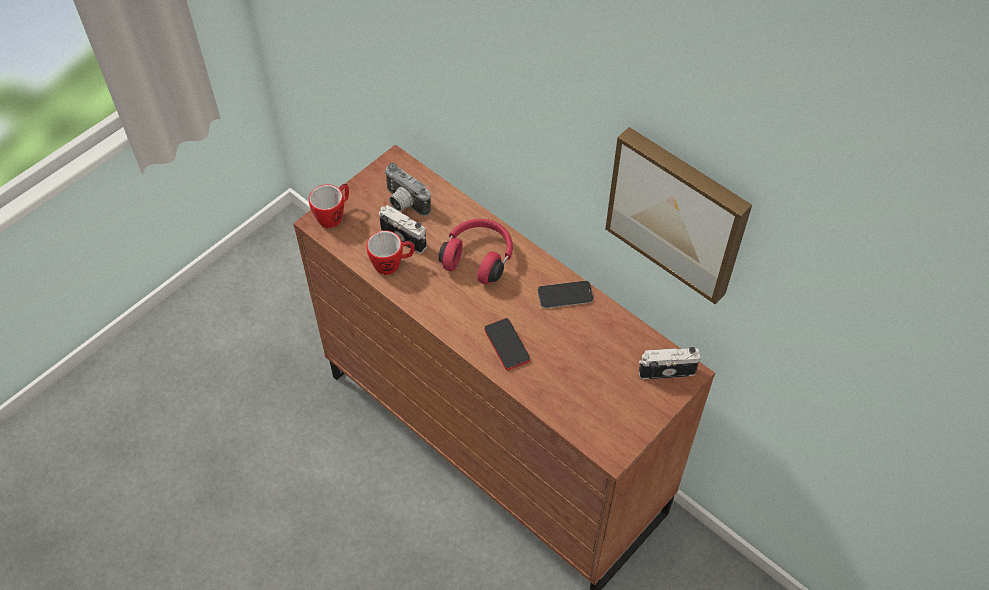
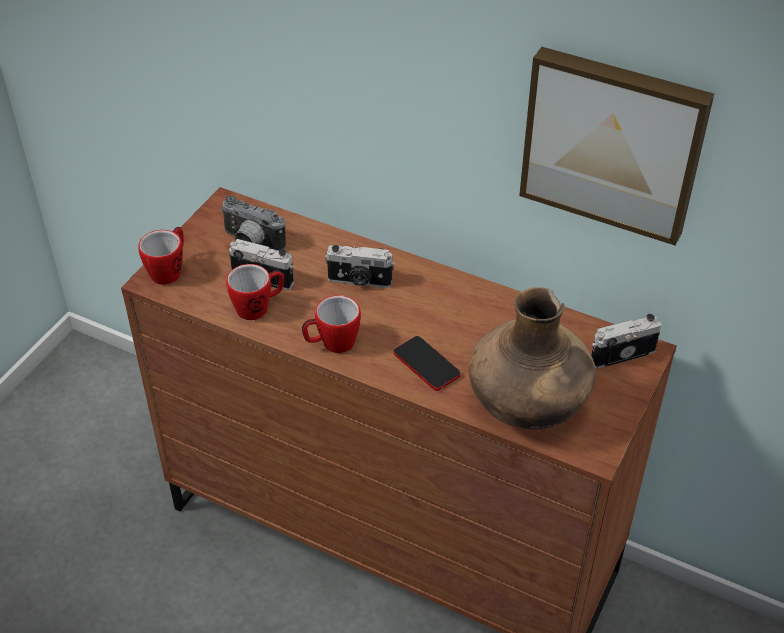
camera: 15 degrees left, 10 degrees down
red headphones [438,219,513,285] -> camera [325,245,395,288]
phone [538,281,594,308] -> none
none -> mug [302,295,361,353]
none -> brown vase [469,287,596,429]

